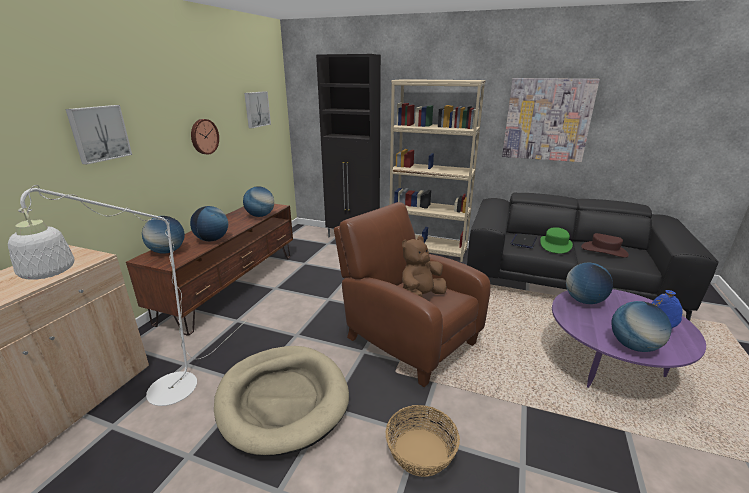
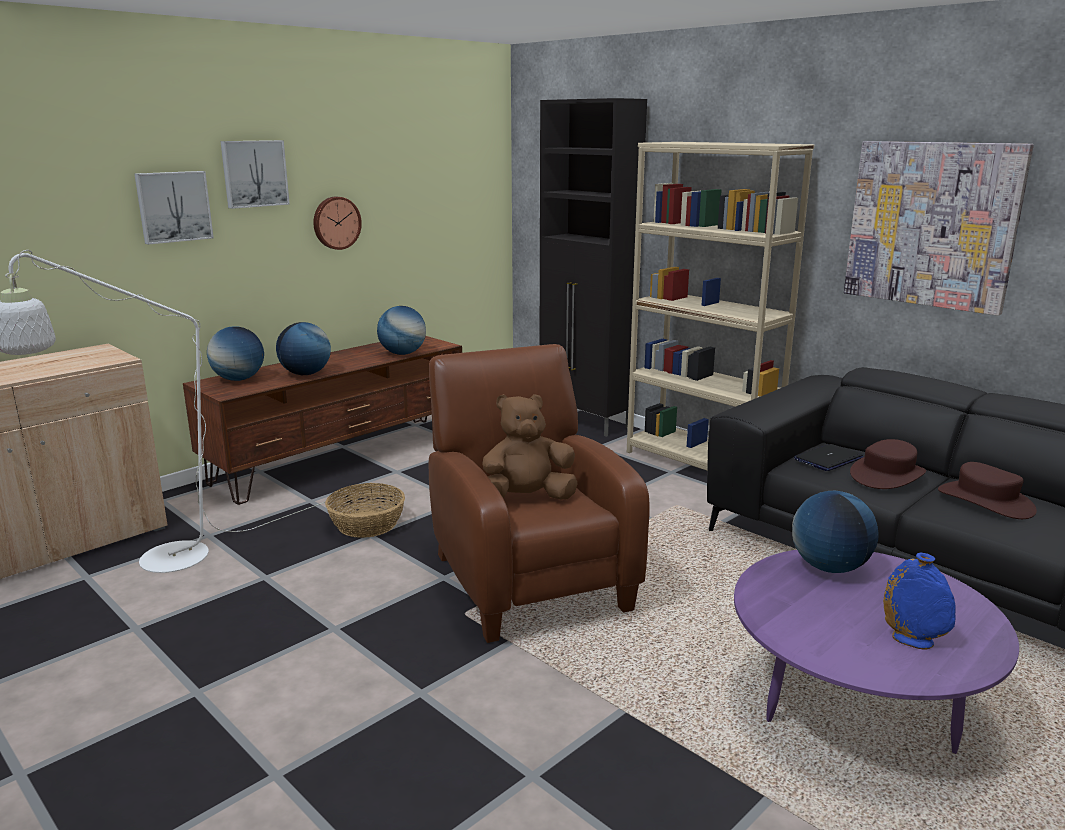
camera: 25 degrees right, 5 degrees down
beige dog bed [214,346,349,456] -> none
picture [244,91,271,128] -> picture moved to [220,140,290,209]
basket [385,405,460,477] -> basket moved to [325,483,405,538]
green hat [540,227,573,254] -> brown hat [850,439,926,489]
globe [611,301,672,352] -> none

